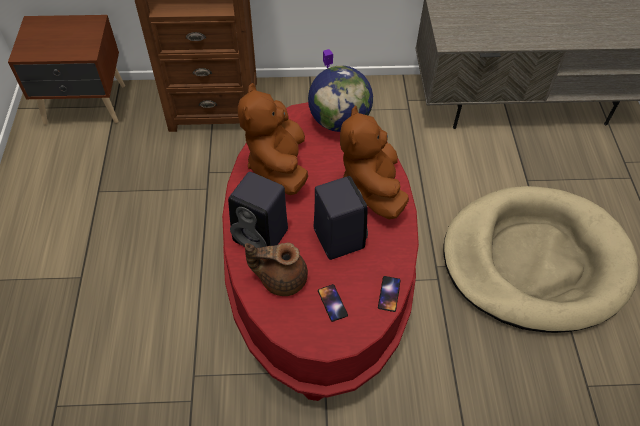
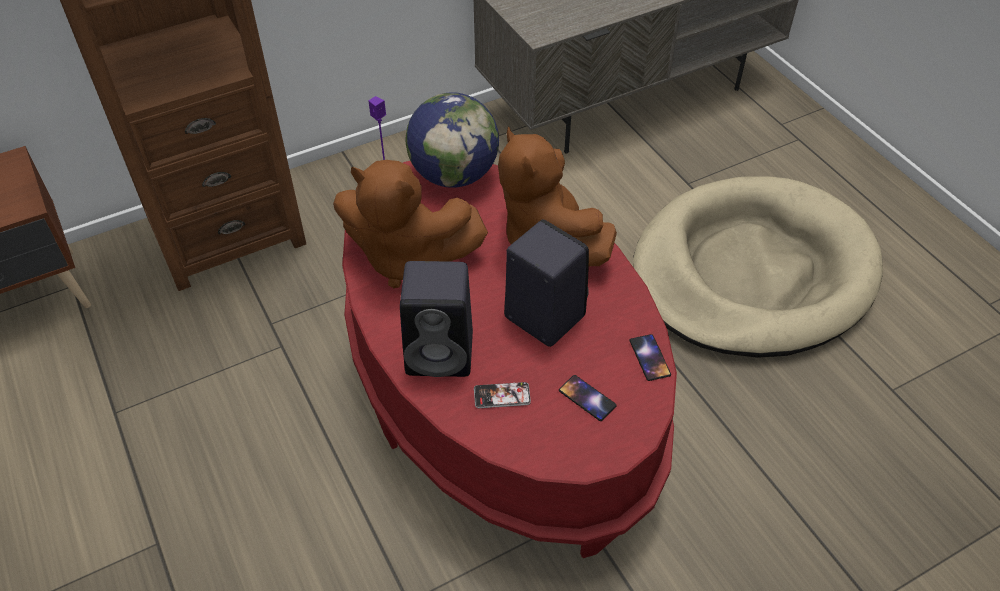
camera: 25 degrees left, 5 degrees down
brown plush toy [238,83,308,195] -> brown plush toy turned 45 degrees counterclockwise [333,160,488,288]
brown teapot [245,242,308,296] -> phone [474,382,531,408]

